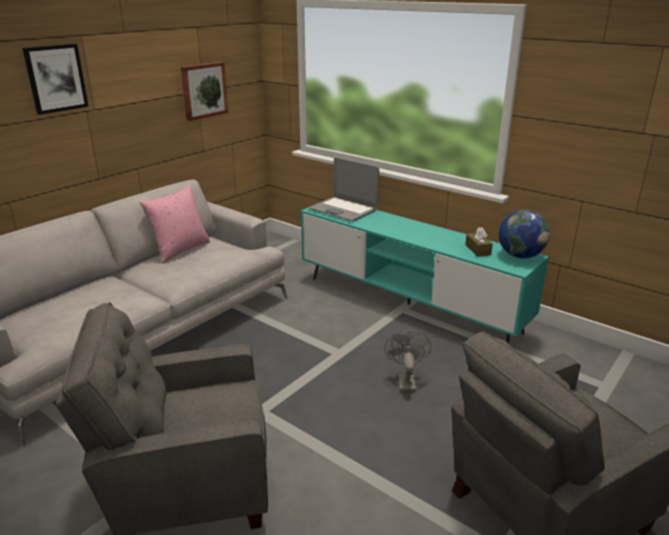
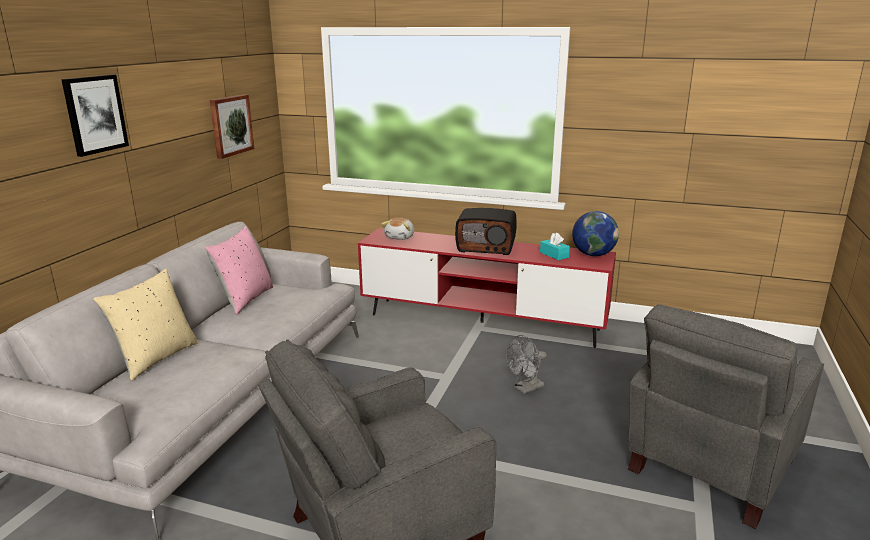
camera: 20 degrees left, 5 degrees down
turquoise tv stand [301,207,549,343] -> red tv stand [358,228,616,348]
laptop [309,158,379,221] -> plush toy [382,218,414,240]
grey fan [384,330,431,392] -> grey fan turned 105 degrees counterclockwise [506,335,547,394]
brown tissue box [465,227,493,257] -> turquoise tissue box [540,233,570,260]
none -> beige pillow [93,268,198,381]
none -> radio [455,208,517,255]

